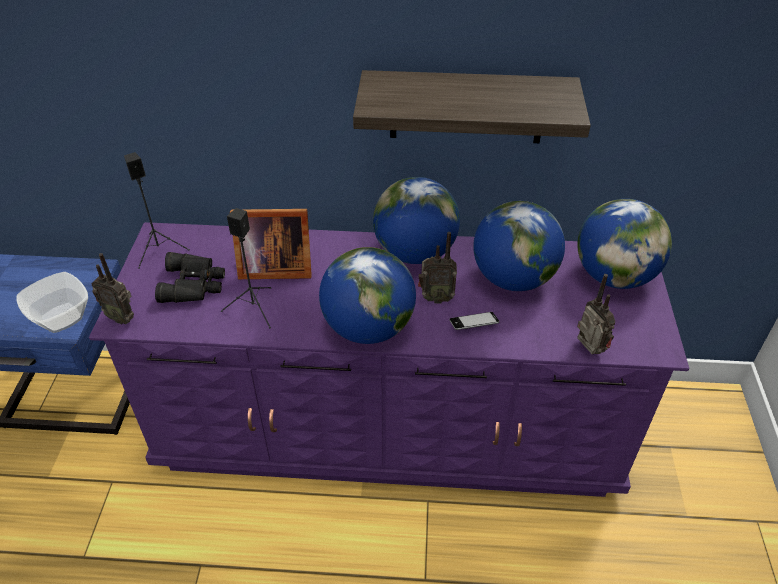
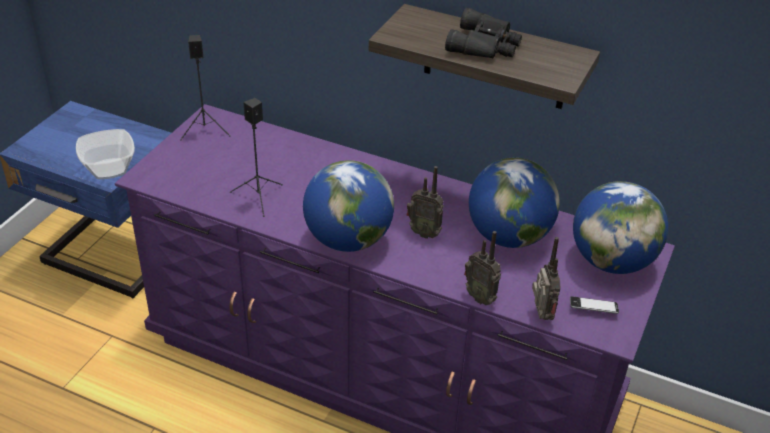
camera: 20 degrees right, 5 degrees down
radio [91,253,134,324] -> radio moved to [464,231,501,305]
black binoculars [155,252,225,303] -> black binoculars moved to [445,8,522,58]
picture frame [230,209,312,279] -> none
globe [373,177,460,264] -> none
phone [449,312,499,330] -> phone moved to [570,296,619,314]

